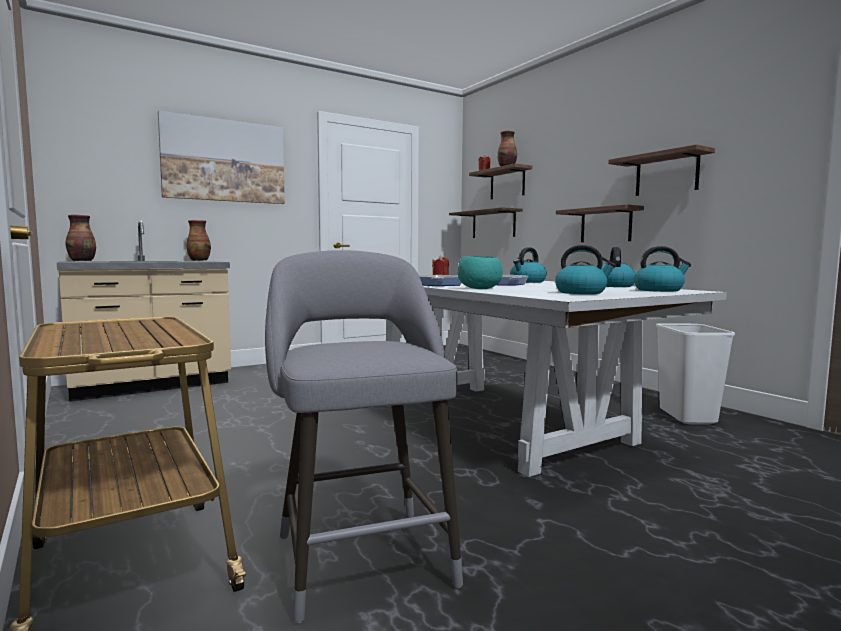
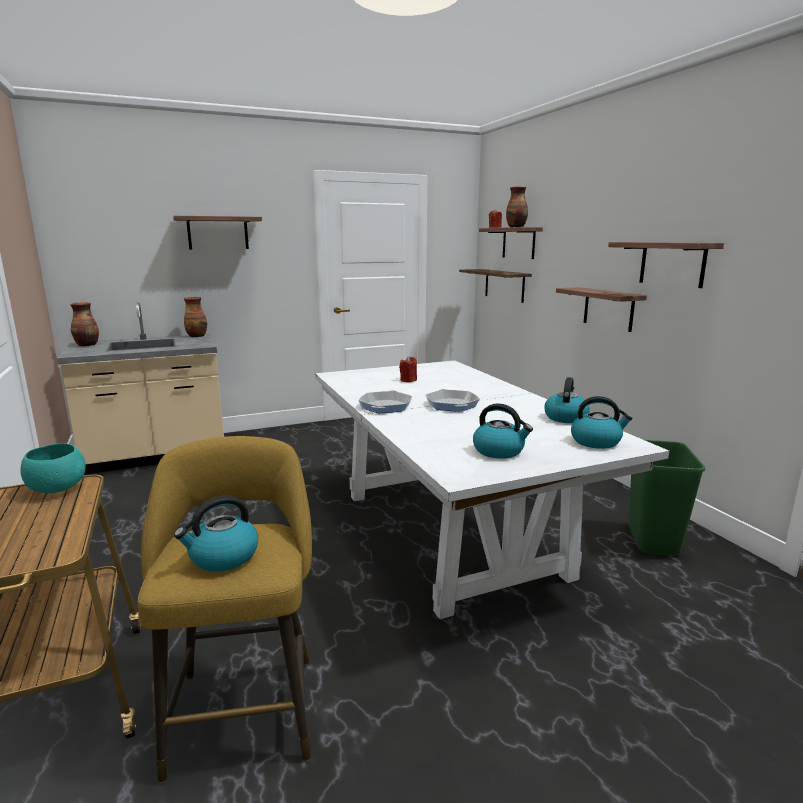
camera: 10 degrees right, 10 degrees up
picture [158,111,285,204] -> shelf [173,216,262,250]
grey stool [265,250,463,624] -> yellow stool [137,436,312,783]
turquoise bowl [458,256,503,289] -> turquoise bowl moved to [20,444,86,493]
kettle [510,247,547,283] -> kettle moved to [174,496,258,572]
white trash can [656,323,735,425] -> green trash can [629,440,705,555]

